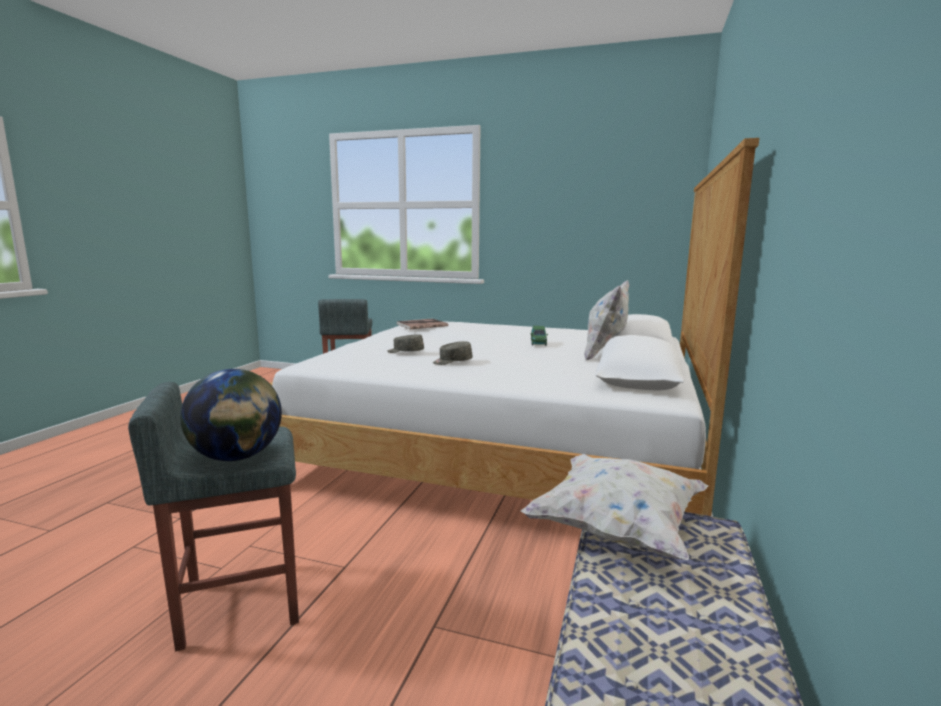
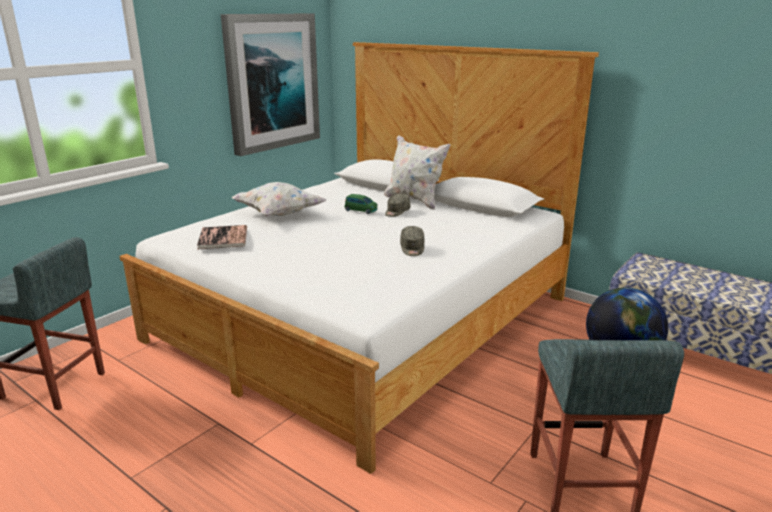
camera: 70 degrees left, 10 degrees up
grey cap [387,334,424,353] -> grey cap moved to [385,194,410,217]
white pillow [521,454,709,560] -> white pillow moved to [232,182,326,217]
none -> picture [221,14,320,156]

